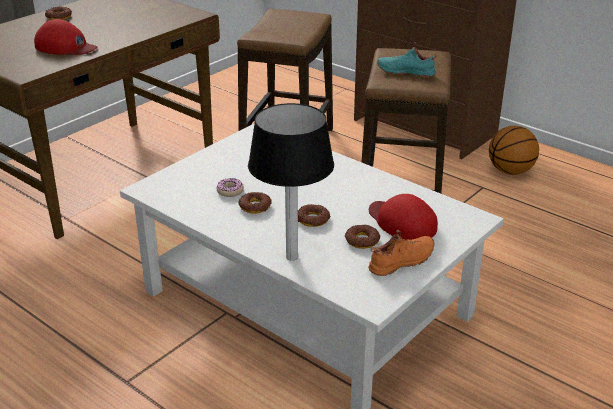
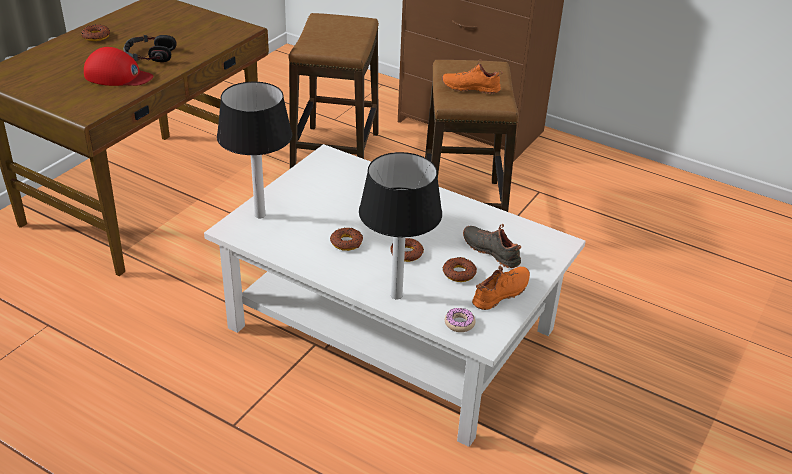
camera: 10 degrees left, 5 degrees up
donut [217,178,244,197] -> donut moved to [445,308,476,332]
red cap [369,194,438,240] -> black shoe [463,224,521,268]
turquoise shoe [377,42,437,78] -> orange shoe [442,59,503,94]
basketball [489,126,539,175] -> none
none -> headphones [123,35,177,62]
none -> table lamp [217,82,292,218]

